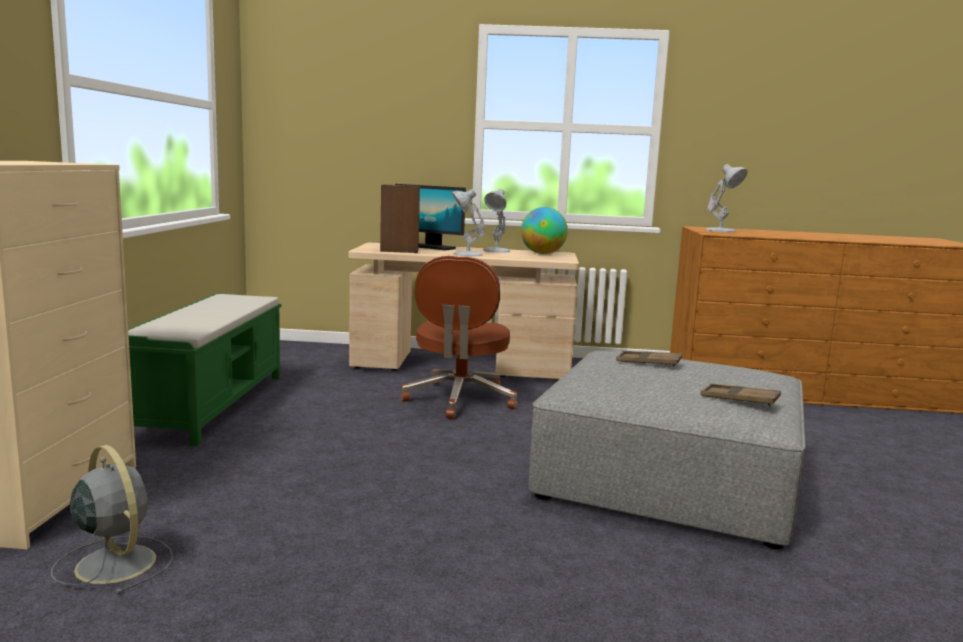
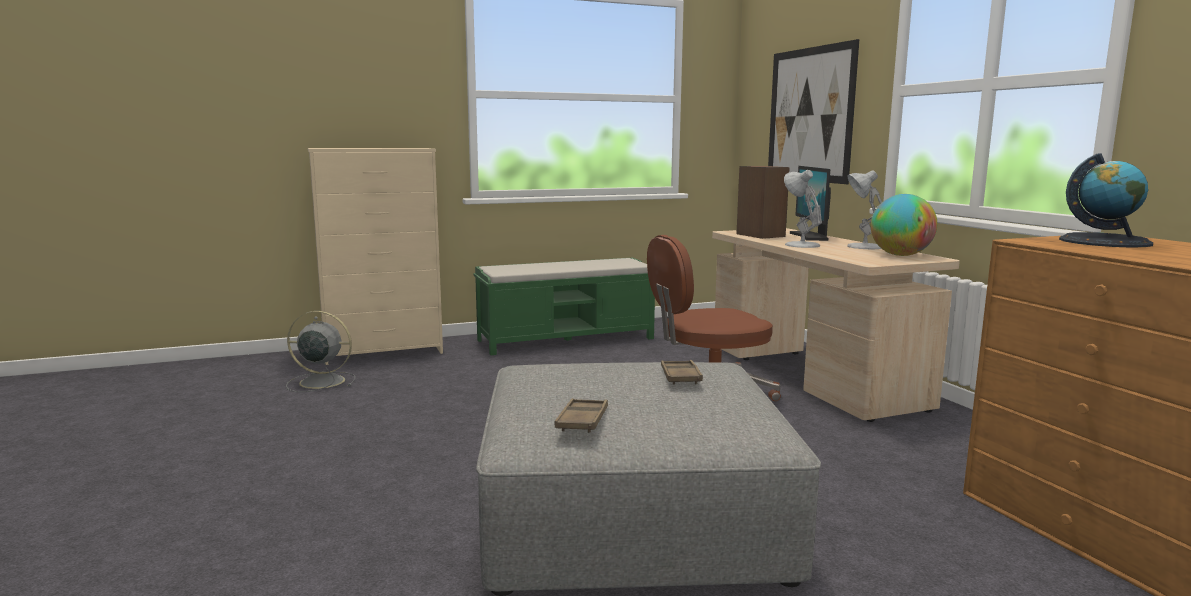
camera: 65 degrees right, 0 degrees up
grey fan [51,445,173,595] -> grey fan turned 105 degrees counterclockwise [286,311,355,392]
white table lamp [705,164,748,232] -> globe [1059,153,1153,248]
none -> picture [768,39,859,184]

